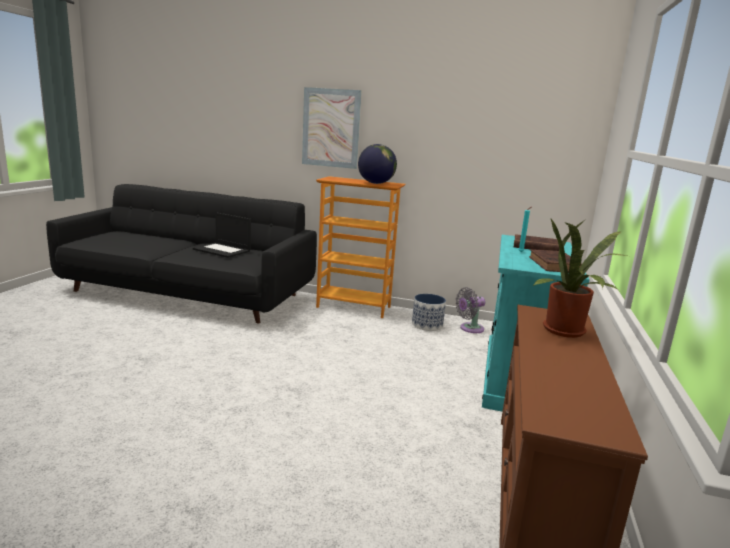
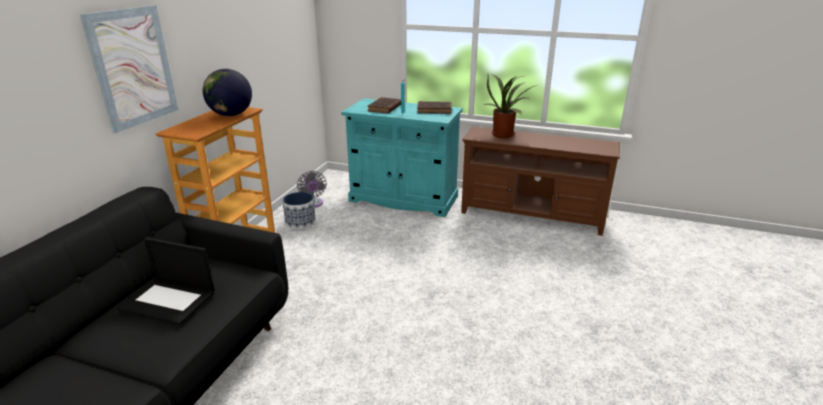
camera: 85 degrees left, 10 degrees up
laptop [193,212,251,258] -> laptop turned 75 degrees clockwise [117,237,215,325]

